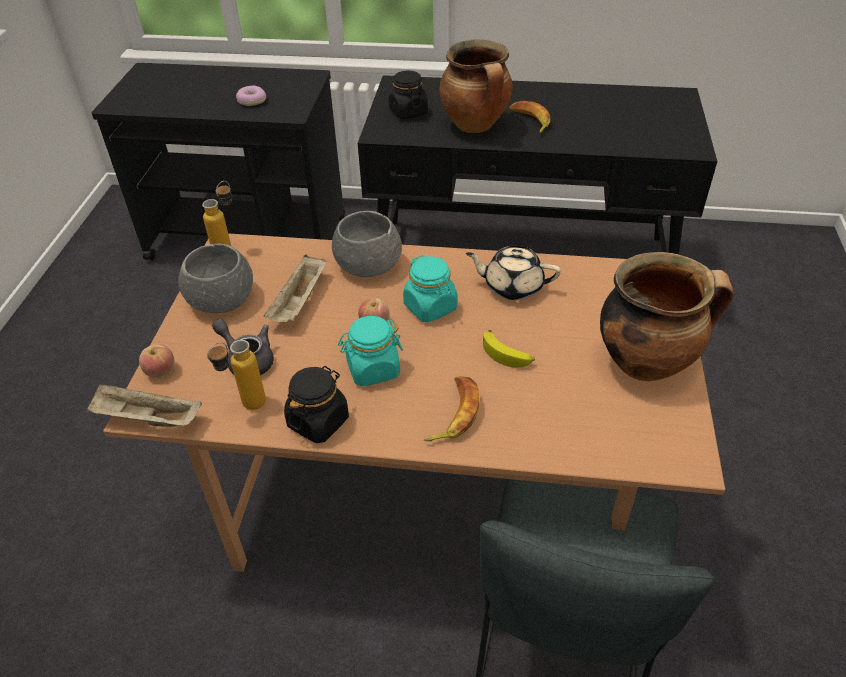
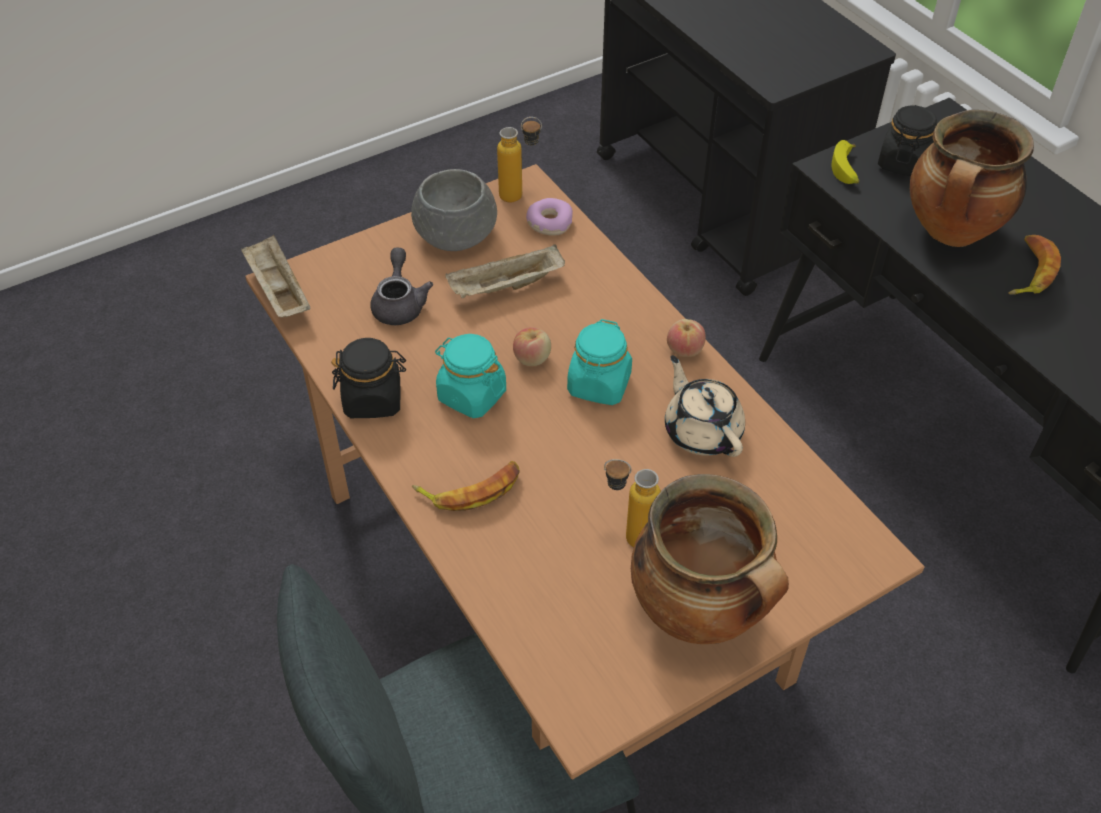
camera: 50 degrees right, 5 degrees up
apple [139,344,174,378] -> apple moved to [667,319,706,357]
bottle [207,340,266,410] -> bottle moved to [604,459,661,548]
donut [236,86,266,106] -> donut moved to [526,198,573,236]
grey bowl [332,211,402,277] -> none
banana [483,330,535,367] -> banana moved to [831,140,859,184]

